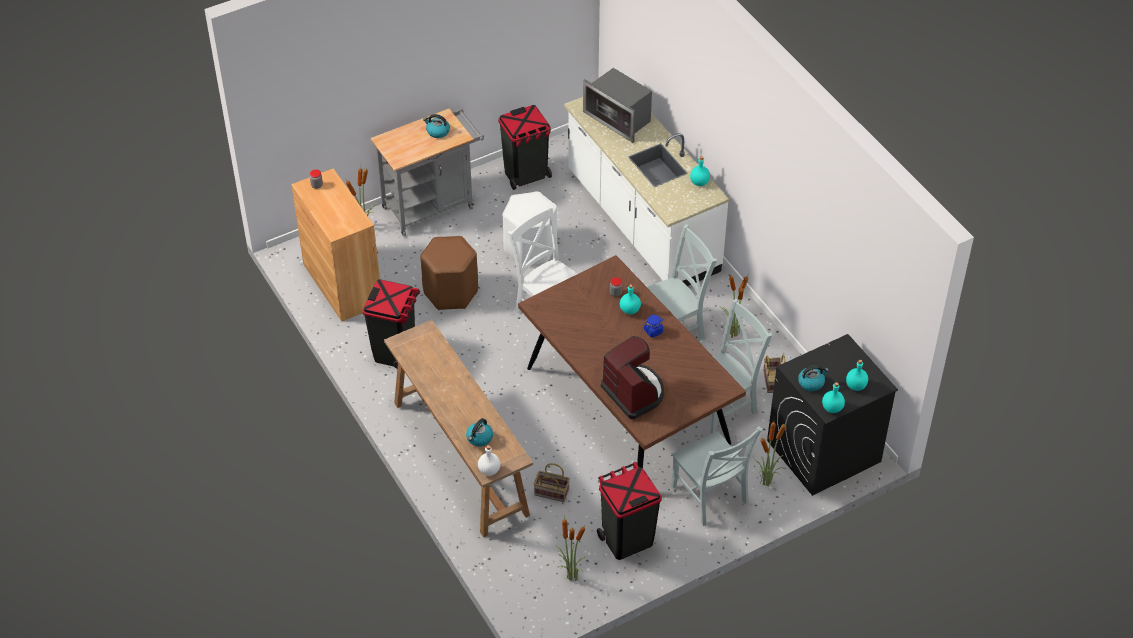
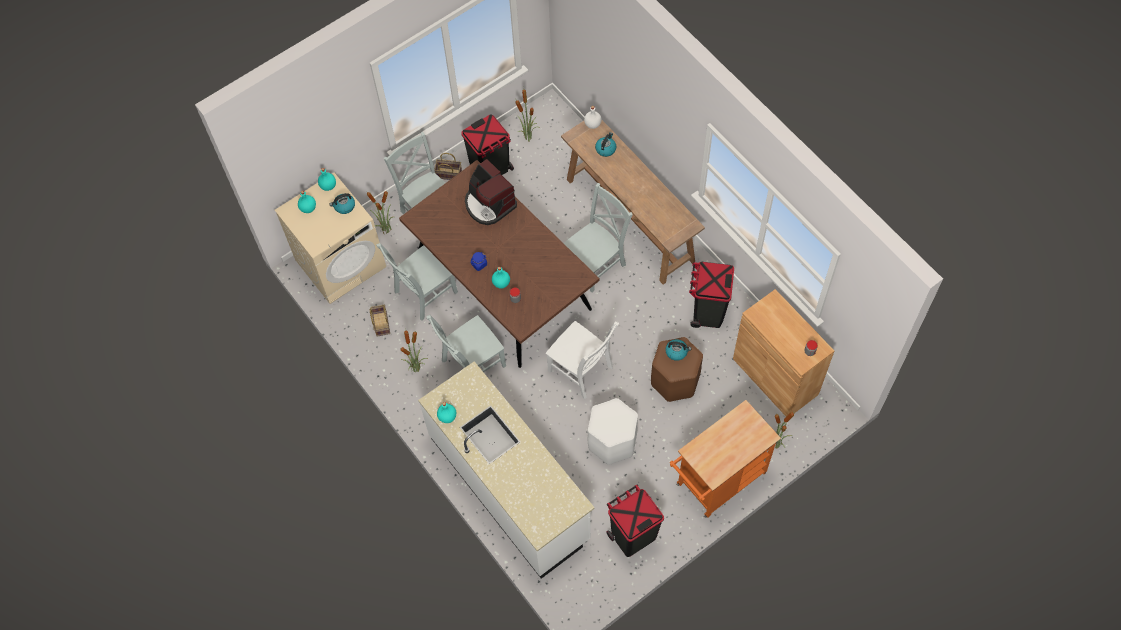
camera: 175 degrees right, 15 degrees up
grey cart [371,108,484,236] -> orange cart [670,400,781,518]
kettle [423,114,450,138] -> kettle moved to [666,339,692,361]
basket [534,463,570,502] -> basket moved to [434,153,462,180]
microwave [583,68,652,143] -> none
black washing machine [767,334,898,496] -> beige washing machine [275,173,386,304]
none -> grey chair [564,183,633,292]

